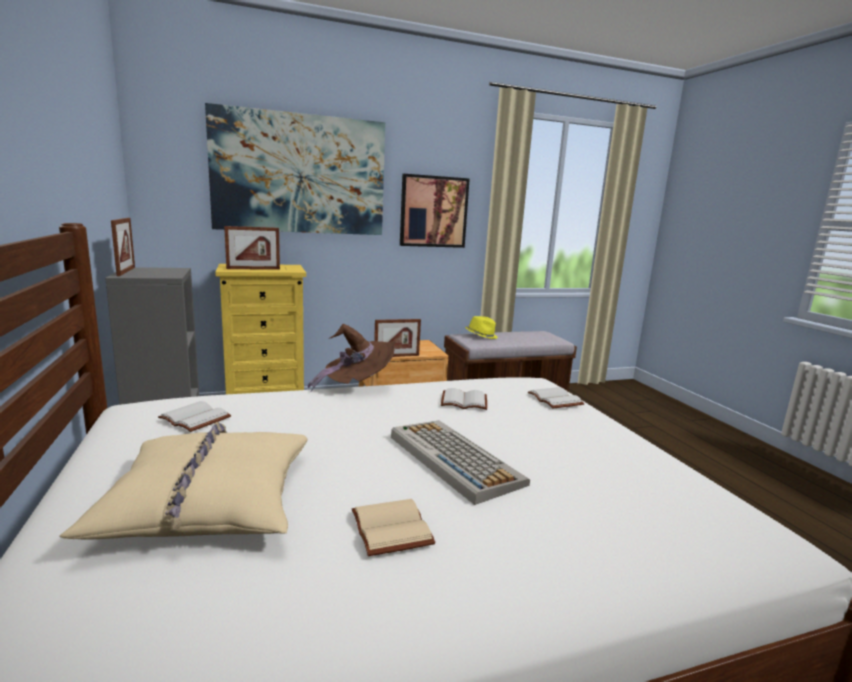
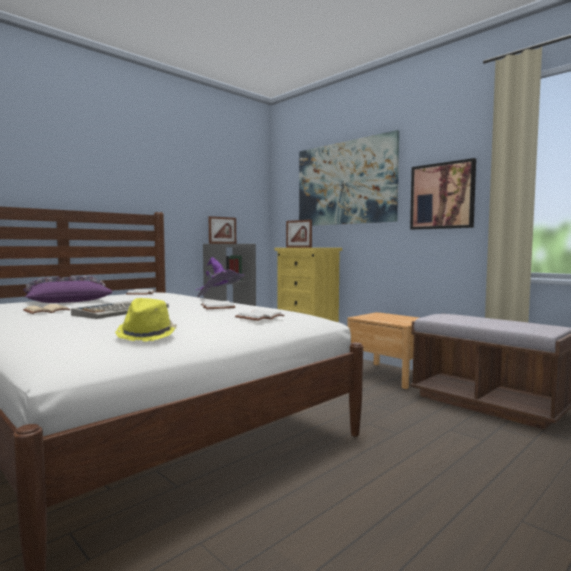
camera: 65 degrees right, 10 degrees down
beige pillow [59,422,308,539] -> purple pillow [23,276,112,303]
brown hat [308,324,397,392] -> purple hat [196,257,245,297]
picture frame [374,319,421,357] -> none
yellow hat [465,316,498,339] -> yellow hat moved to [115,298,177,341]

